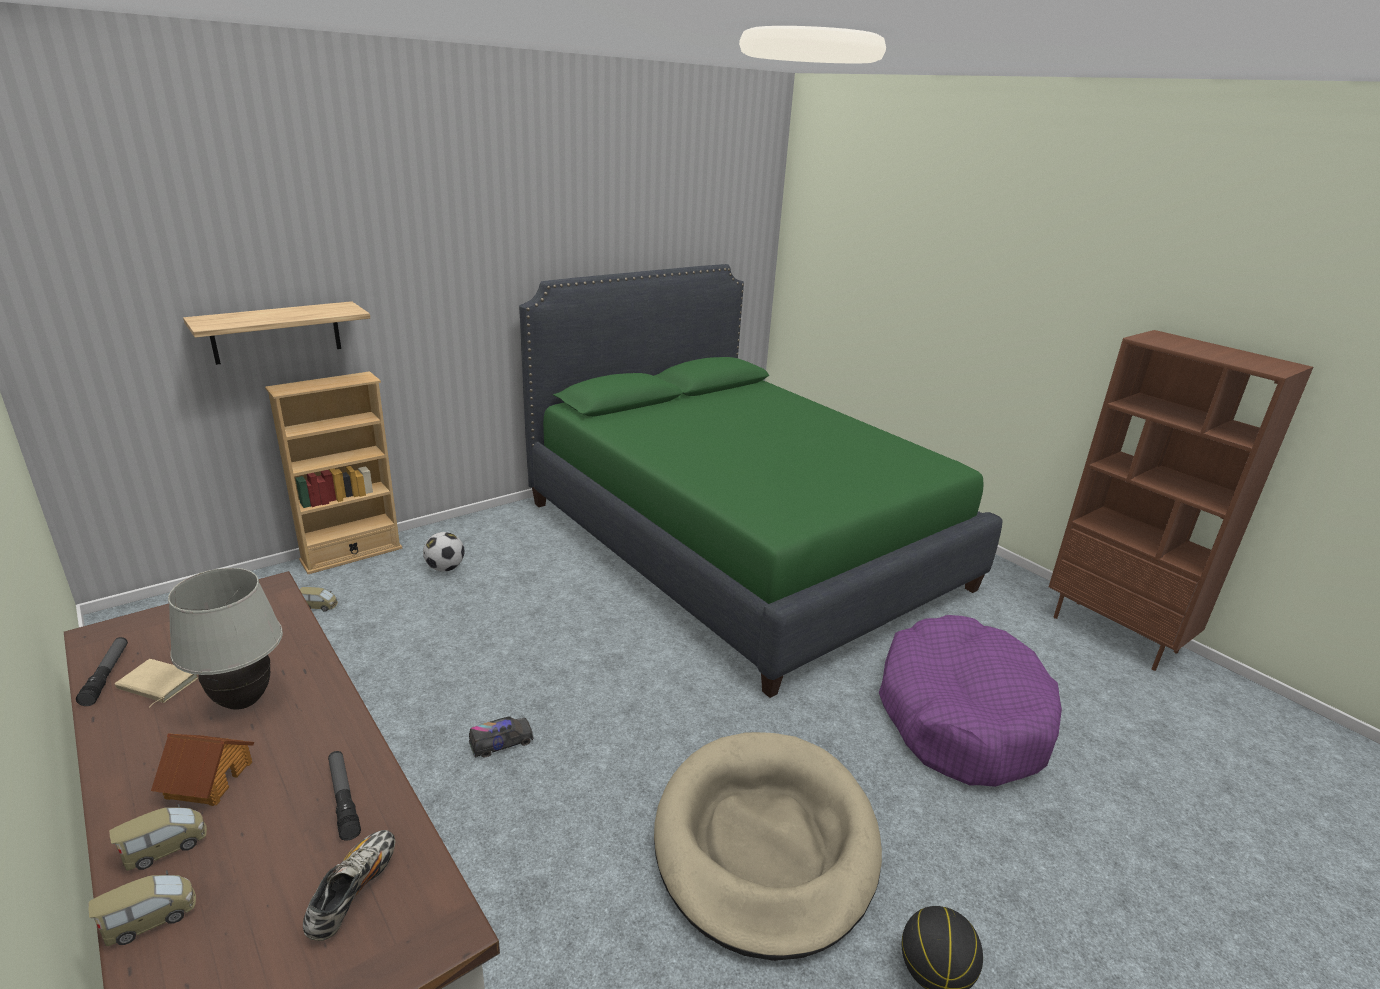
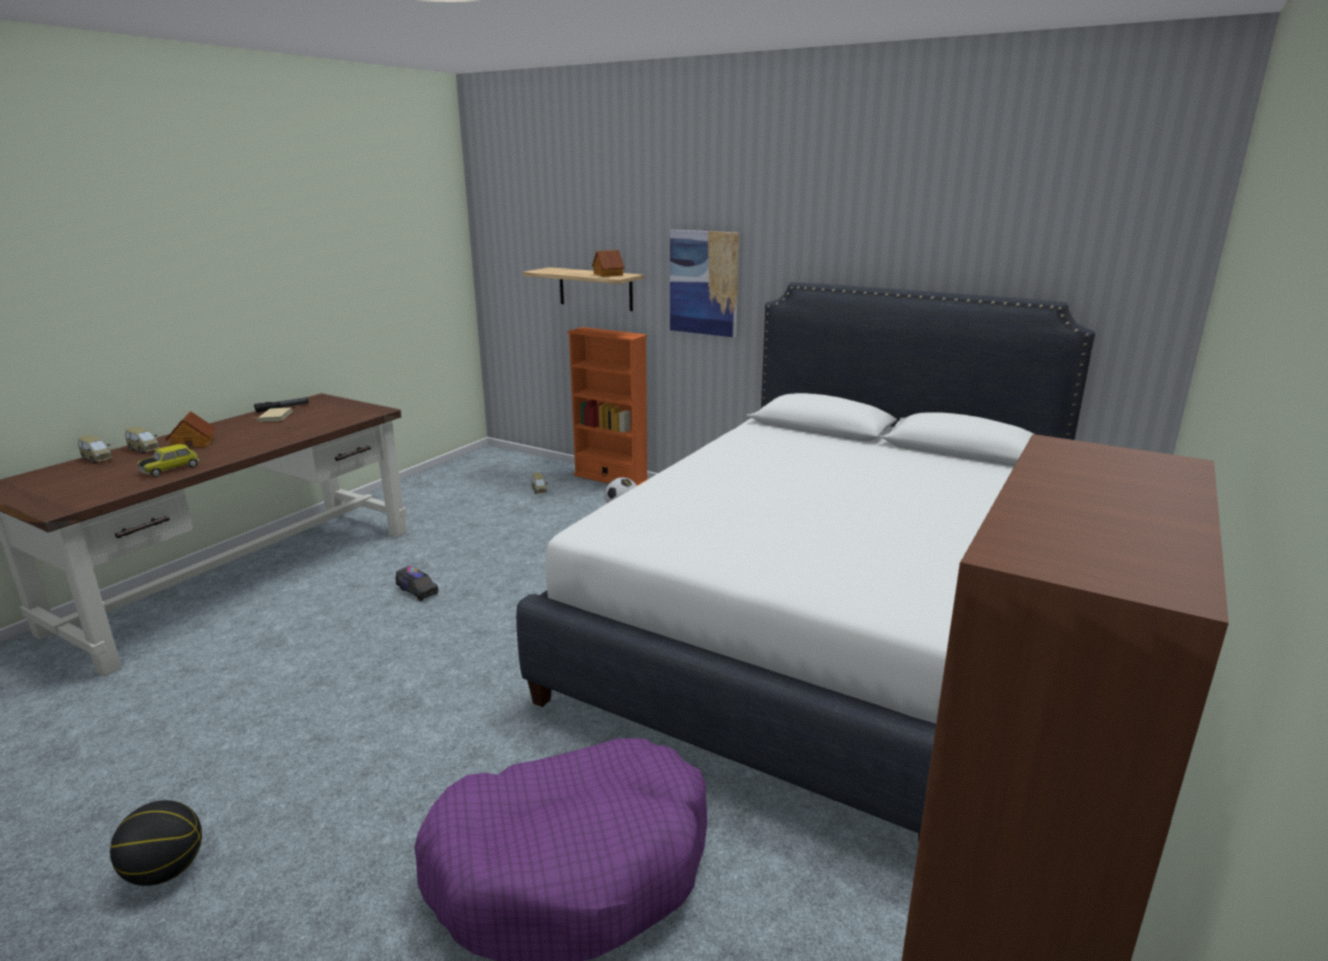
camera: 70 degrees right, 5 degrees down
white table lamp [168,568,283,710] -> none
beige bookcase [265,372,402,574] -> orange bookcase [567,327,648,486]
shoe [303,830,395,941] -> none
flashlight [328,751,361,841] -> toy car [137,444,199,477]
green bed [519,264,1003,698] -> white bed [516,282,1095,845]
beige dog bed [654,732,882,961] -> none
none -> toy house [592,250,625,277]
none -> picture [670,230,739,337]

